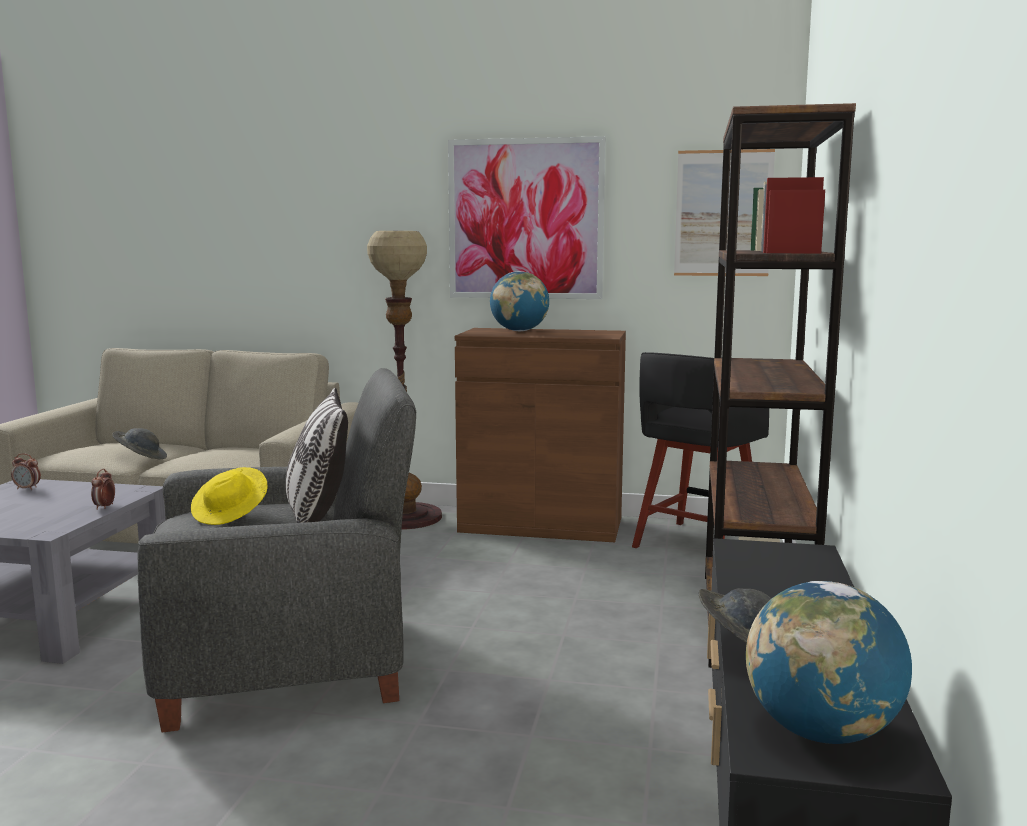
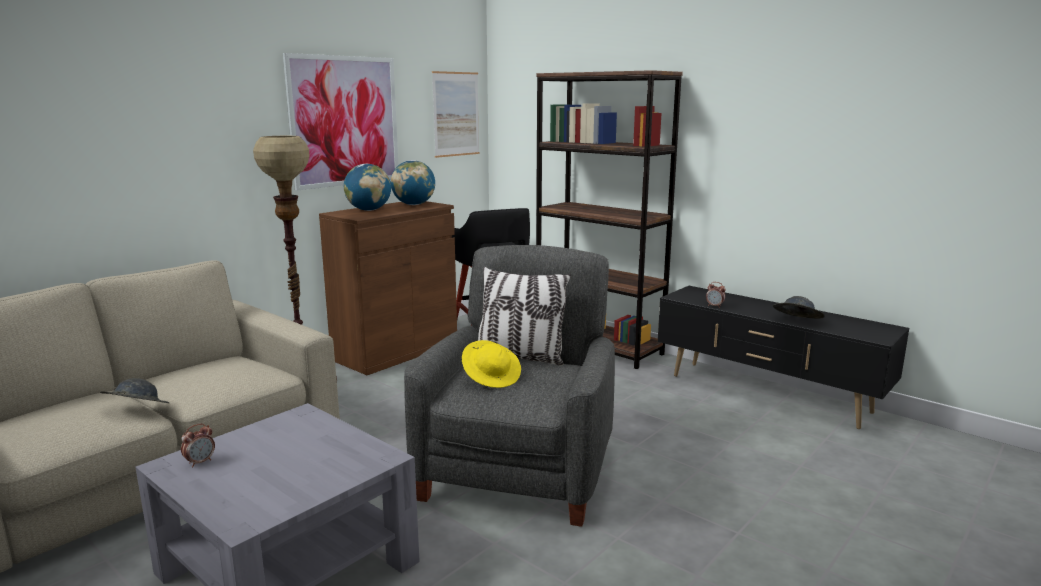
camera: 60 degrees left, 5 degrees up
alarm clock [91,469,115,510] -> alarm clock moved to [706,282,726,308]
globe [746,581,912,744] -> globe moved to [391,160,435,205]

